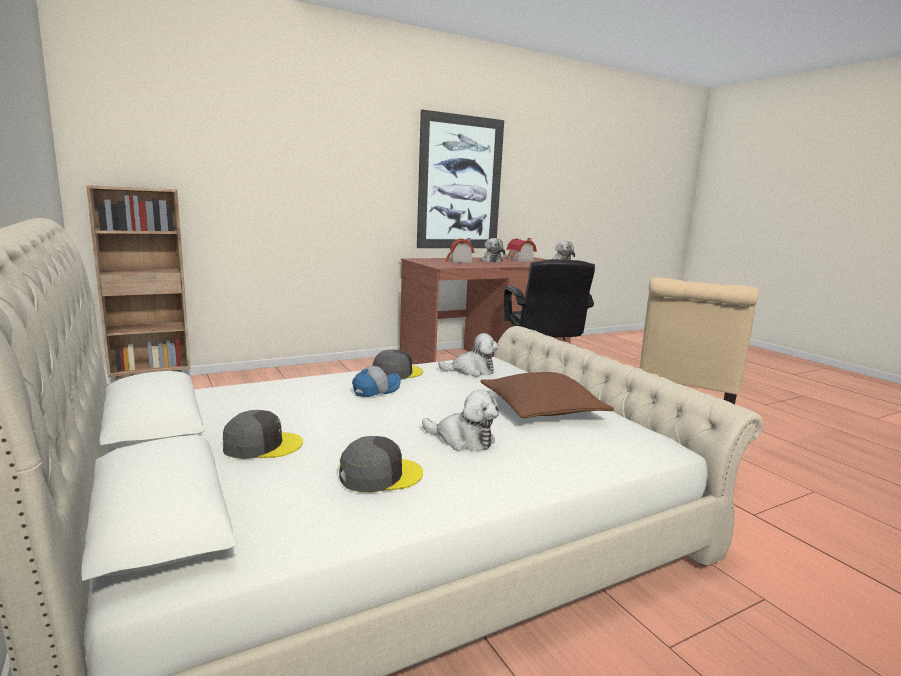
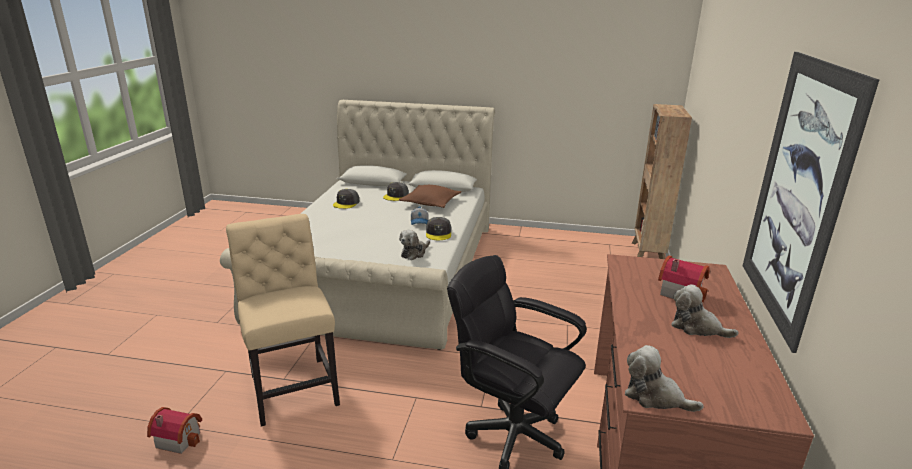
camera: 130 degrees right, 10 degrees up
plush toy [422,389,499,451] -> none
brown pillow [481,372,614,418] -> brown pillow moved to [399,185,462,208]
toy house [506,238,537,262] -> toy house moved to [147,407,202,454]

